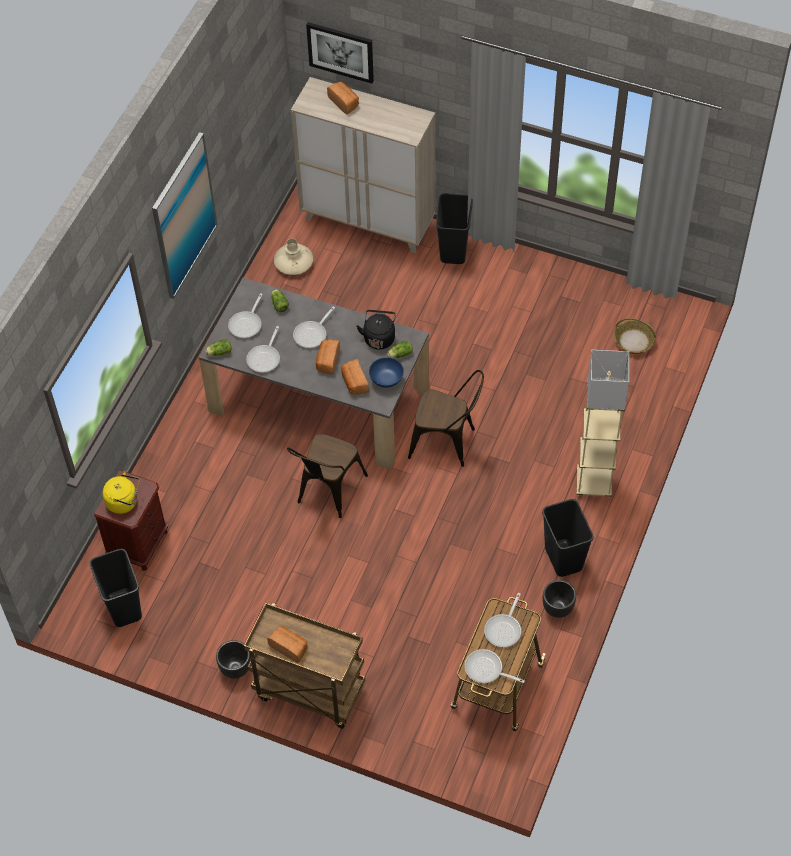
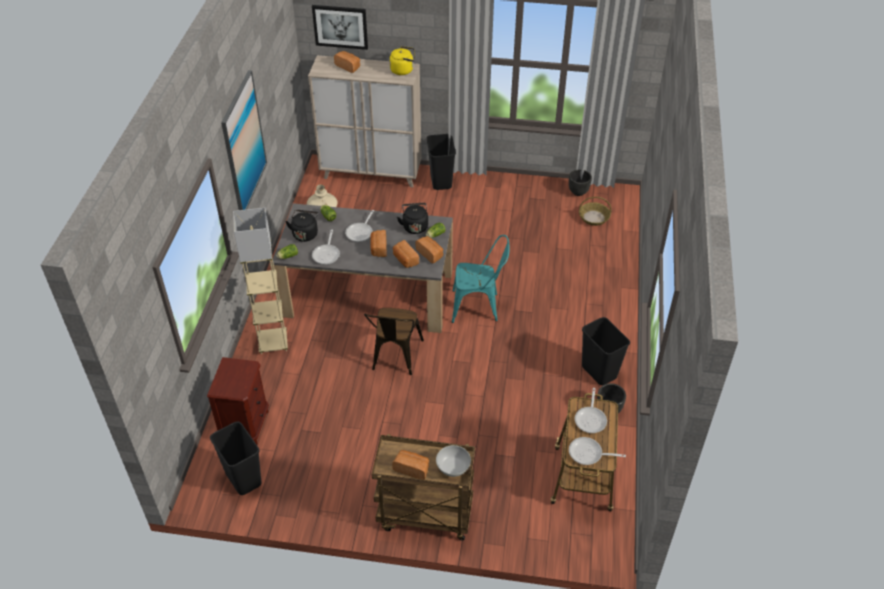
camera: 15 degrees left, 10 degrees down
yellow kettle [102,471,140,514] -> yellow kettle moved to [389,46,415,75]
black planter [216,640,251,679] -> black planter moved to [569,169,592,196]
frying pan [228,293,263,338] -> black kettle [286,210,319,242]
blue bowl [369,357,404,388] -> bread [415,236,443,263]
brown chair [408,370,484,467] -> turquoise chair [452,235,510,323]
beige floor lamp [576,350,629,498] -> beige floor lamp moved to [233,208,288,354]
none -> white bowl [436,445,471,477]

